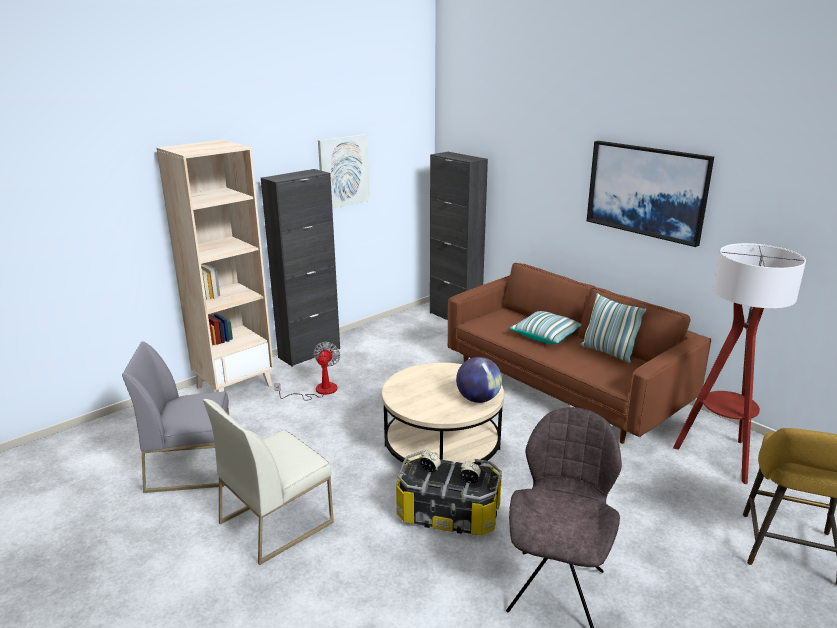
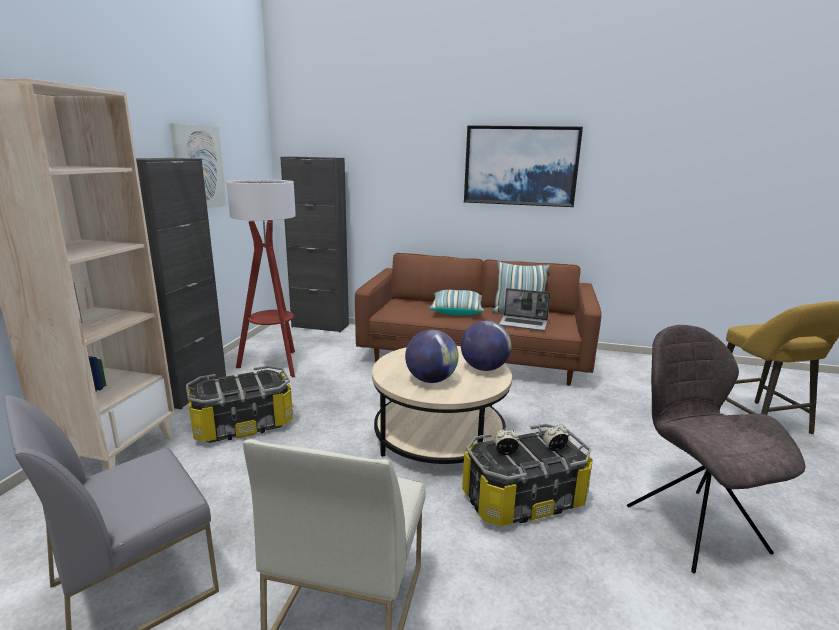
camera: 35 degrees left, 5 degrees down
fan [274,342,340,400] -> storage box [186,366,293,443]
floor lamp [673,243,806,484] -> floor lamp moved to [226,179,296,377]
none -> globe [405,330,459,383]
none -> laptop [499,288,550,331]

